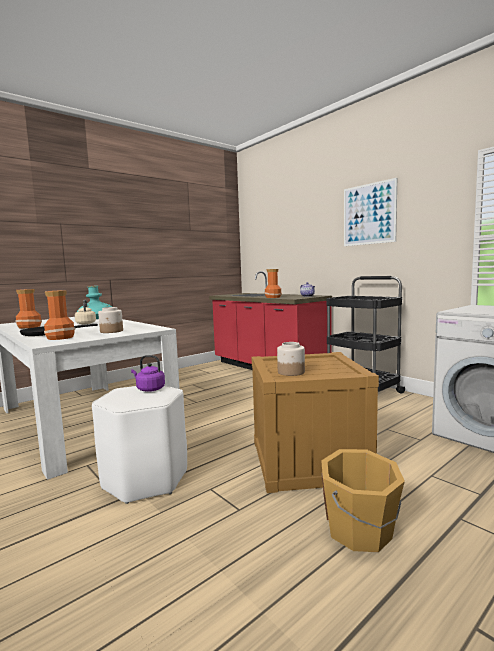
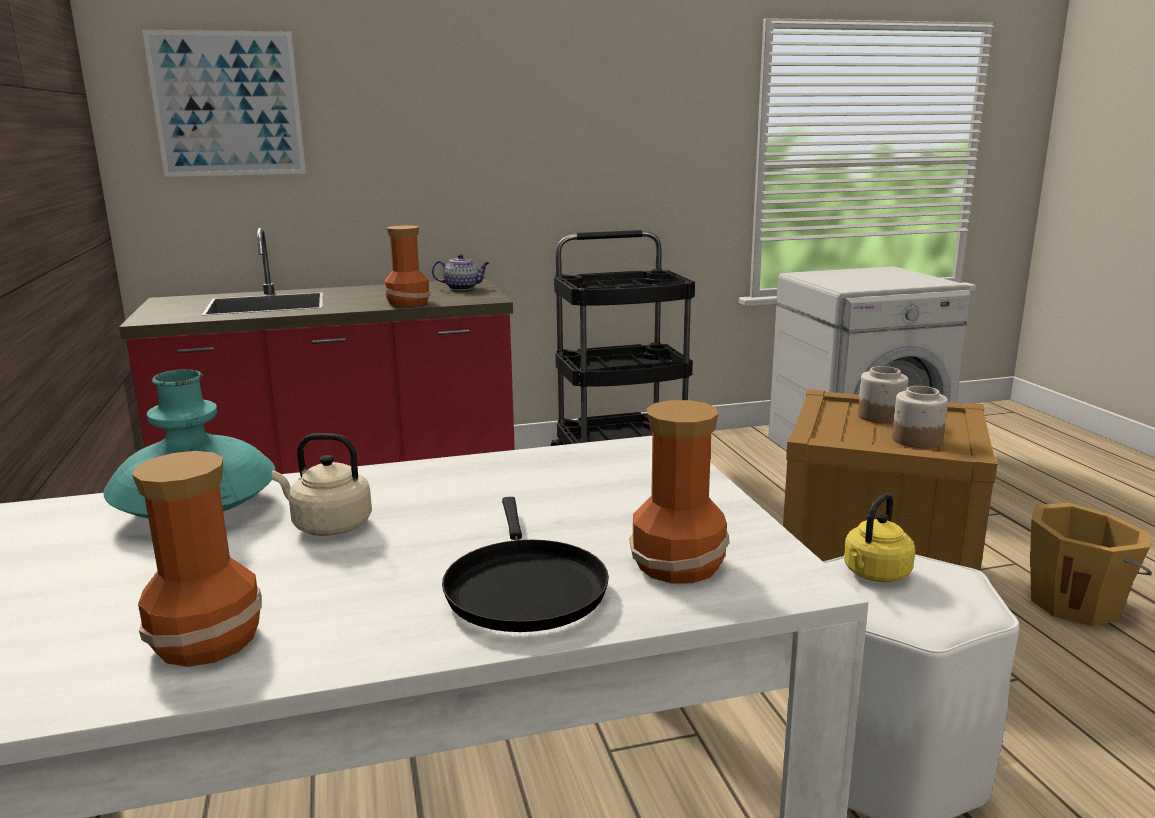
camera: 65 degrees left, 10 degrees up
jar [98,307,123,333] -> jar moved to [858,366,908,424]
purple kettle [131,355,165,392] -> yellow kettle [844,493,915,582]
picture [344,178,397,246] -> picture moved to [142,30,306,177]

